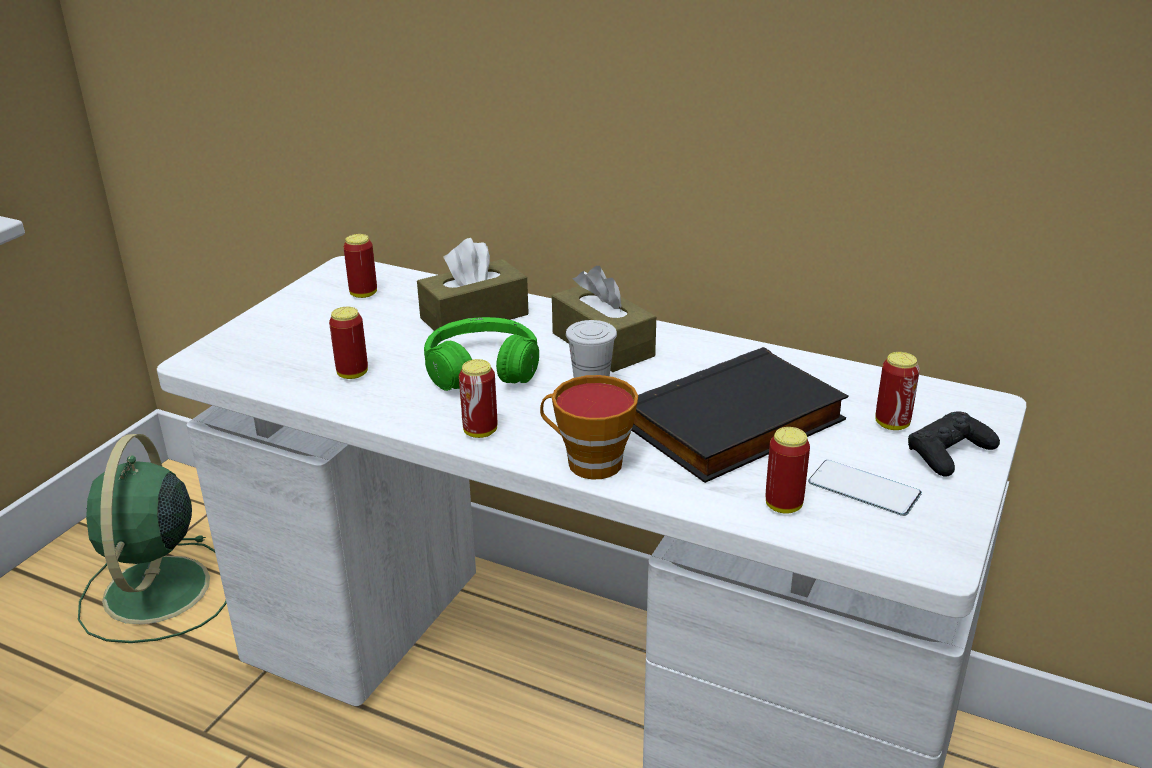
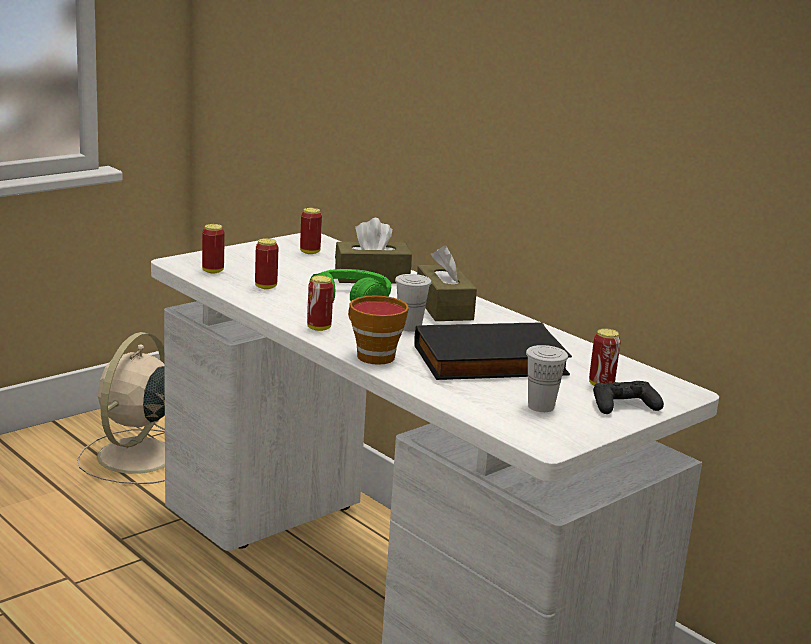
camera: 20 degrees right, 10 degrees down
green fan [78,434,227,643] -> beige fan [77,332,165,484]
can [766,427,810,514] -> can moved to [202,224,225,273]
phone [808,460,922,516] -> white cup [526,345,568,412]

